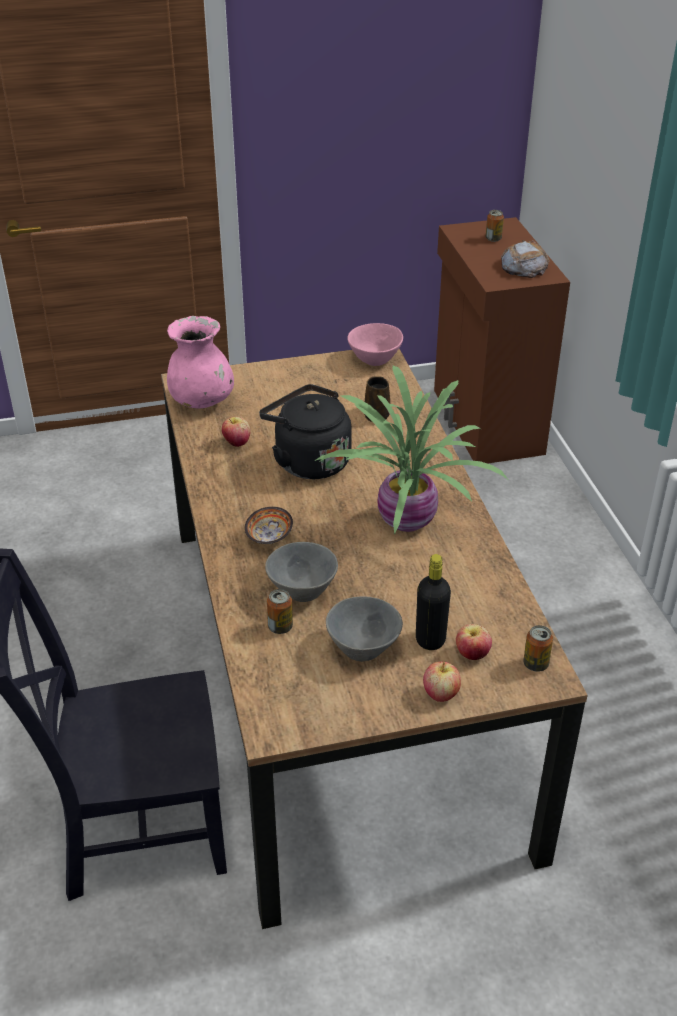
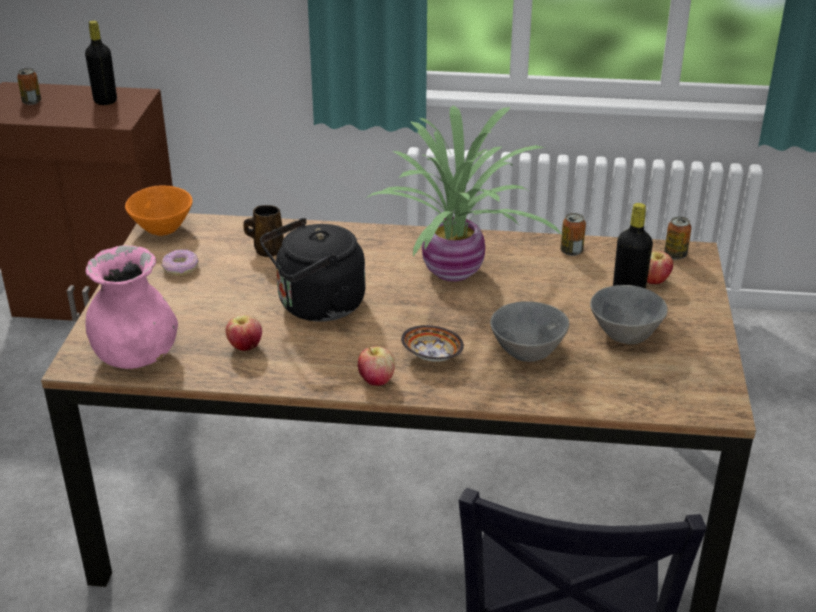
camera: 70 degrees left, 5 degrees down
can [267,589,293,634] -> can moved to [561,213,586,256]
pink bowl [347,323,403,366] -> orange bowl [125,185,193,236]
apple [423,661,461,702] -> apple moved to [358,346,395,386]
bread [501,240,549,278] -> black bottle [85,21,117,105]
none -> donut [162,249,199,276]

